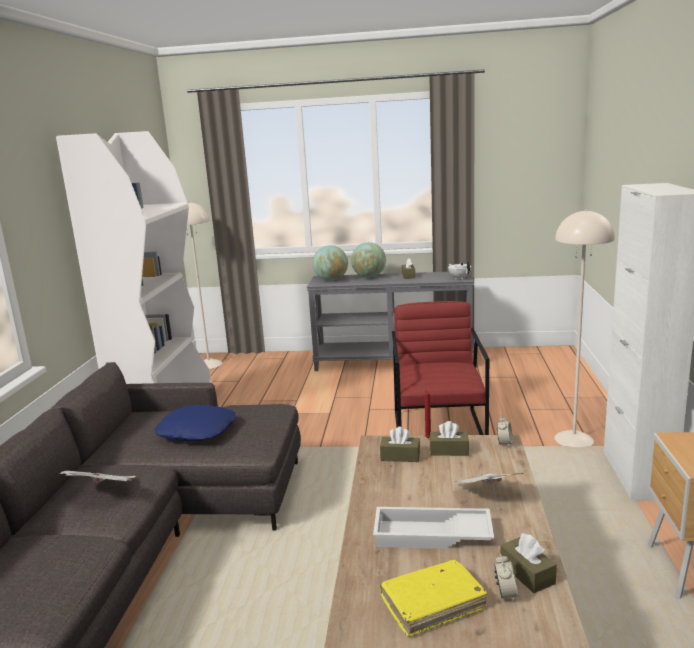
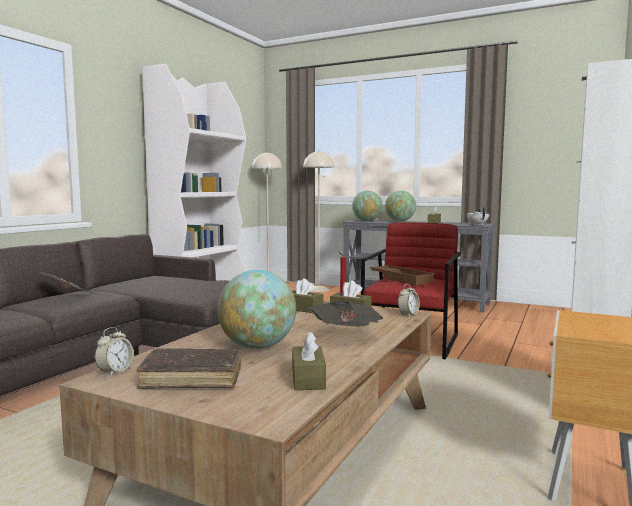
camera: 20 degrees right, 10 degrees down
blue pillow [155,405,236,441] -> none
white tray [373,507,494,549] -> globe [217,270,296,349]
yellow book [380,560,487,637] -> brown book [137,348,242,389]
alarm clock [494,553,519,602] -> alarm clock moved to [95,327,133,376]
beige floor lamp [554,209,615,447] -> beige floor lamp moved to [303,150,334,292]
none -> brown tray [369,265,436,285]

